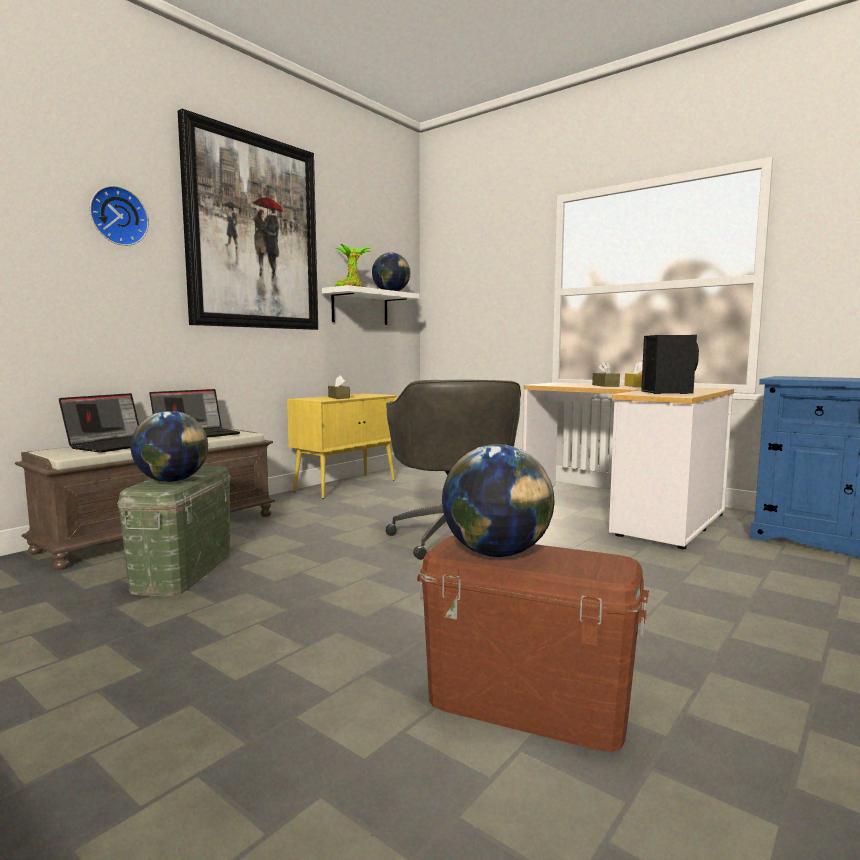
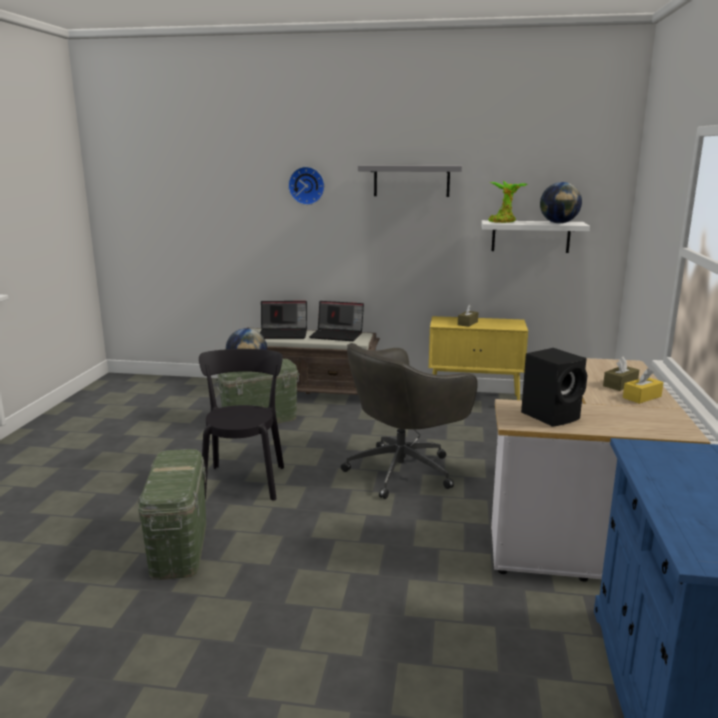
camera: 60 degrees right, 10 degrees up
picture [178,109,318,330] -> grey shelf [358,165,462,197]
brown storage box [417,535,649,752] -> green storage box [138,449,206,580]
globe [442,444,555,557] -> none
none -> black chair [199,349,284,500]

